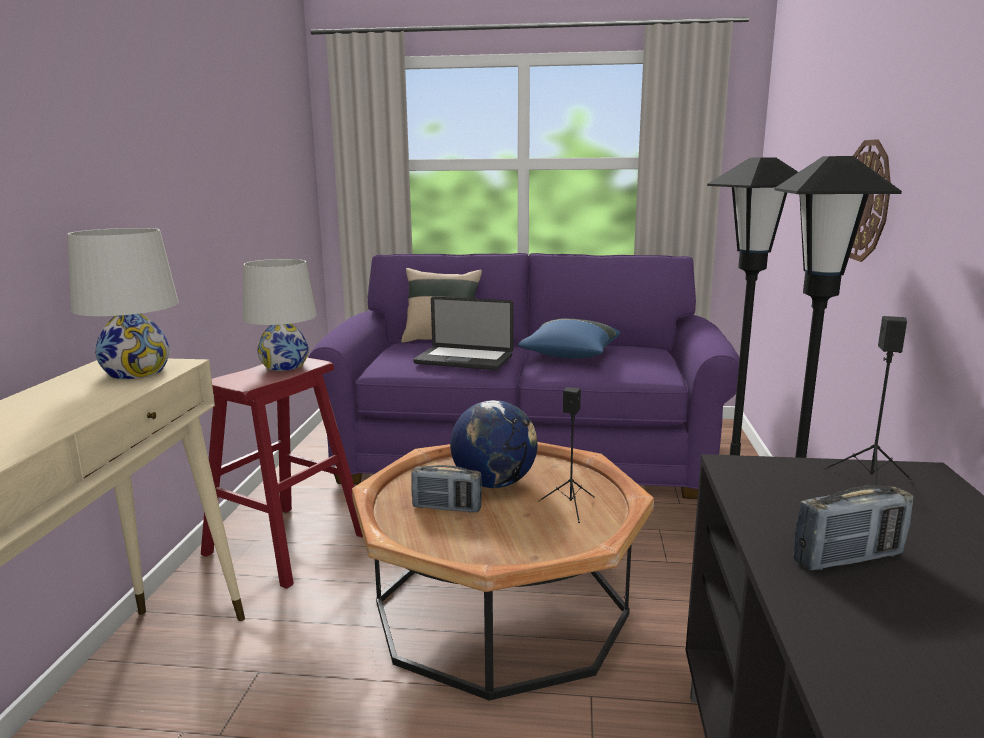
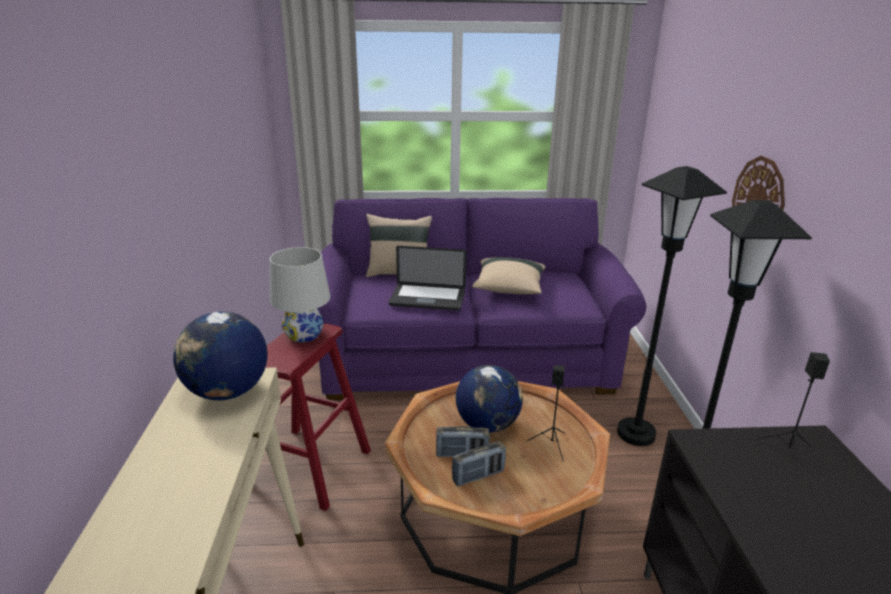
camera: 10 degrees left, 10 degrees up
white table lamp [67,228,179,379] -> globe [173,312,268,400]
blue pillow [518,319,621,359] -> beige pillow [472,257,545,294]
radio [794,485,913,571] -> radio moved to [452,441,506,486]

